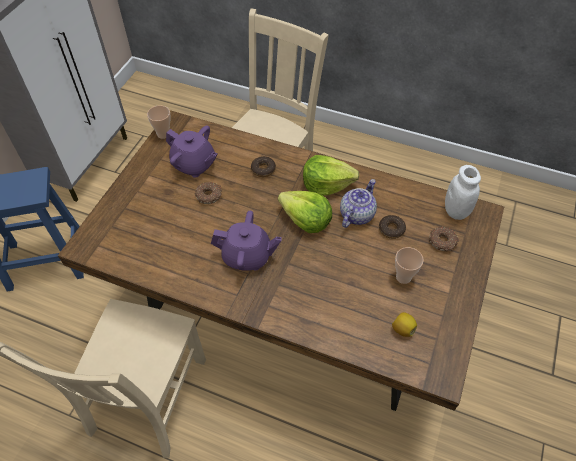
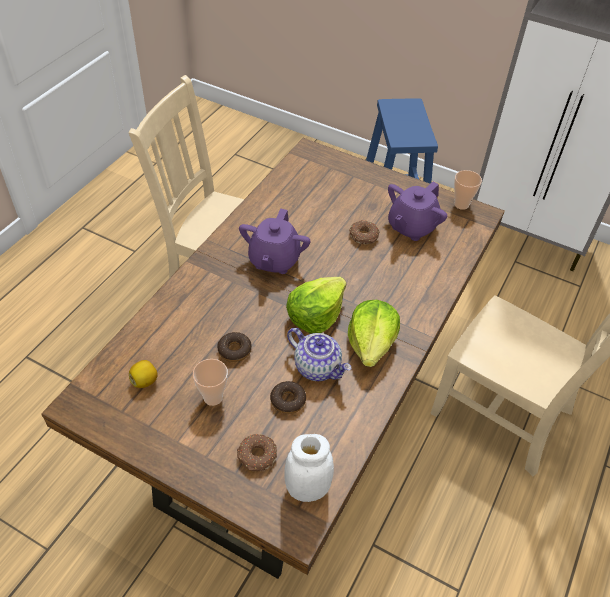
camera: 95 degrees right, 5 degrees down
donut [251,156,276,177] -> donut moved to [217,332,252,362]

